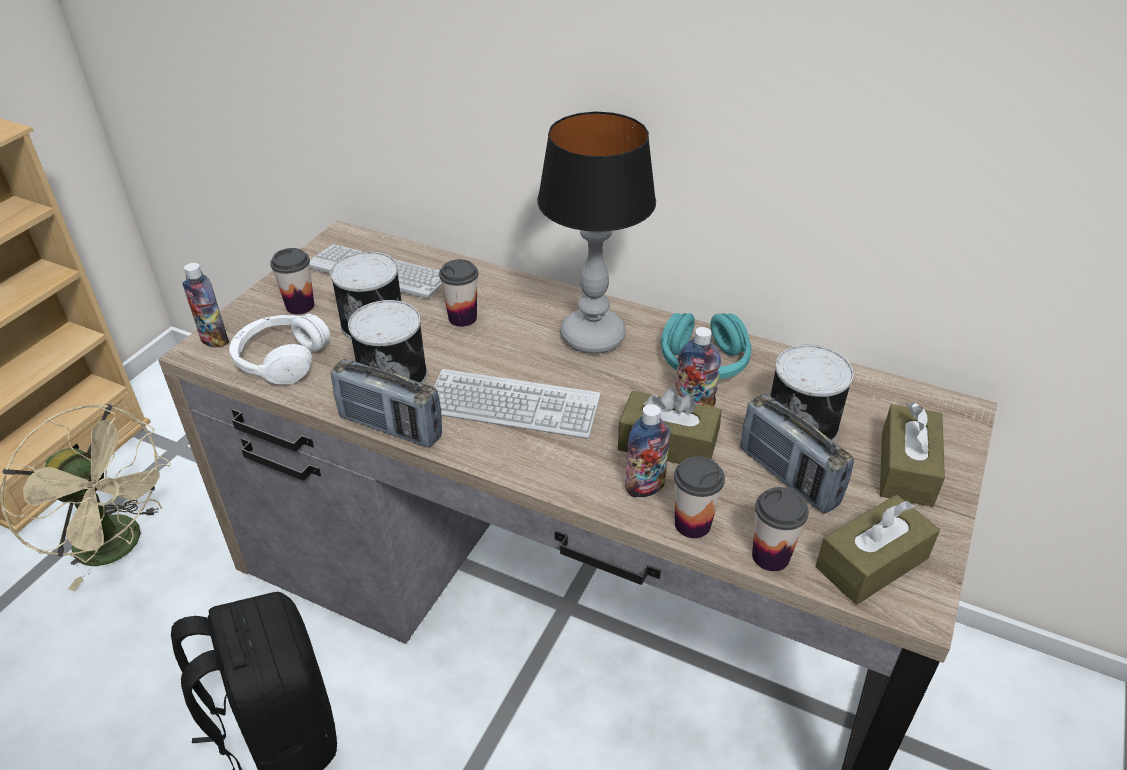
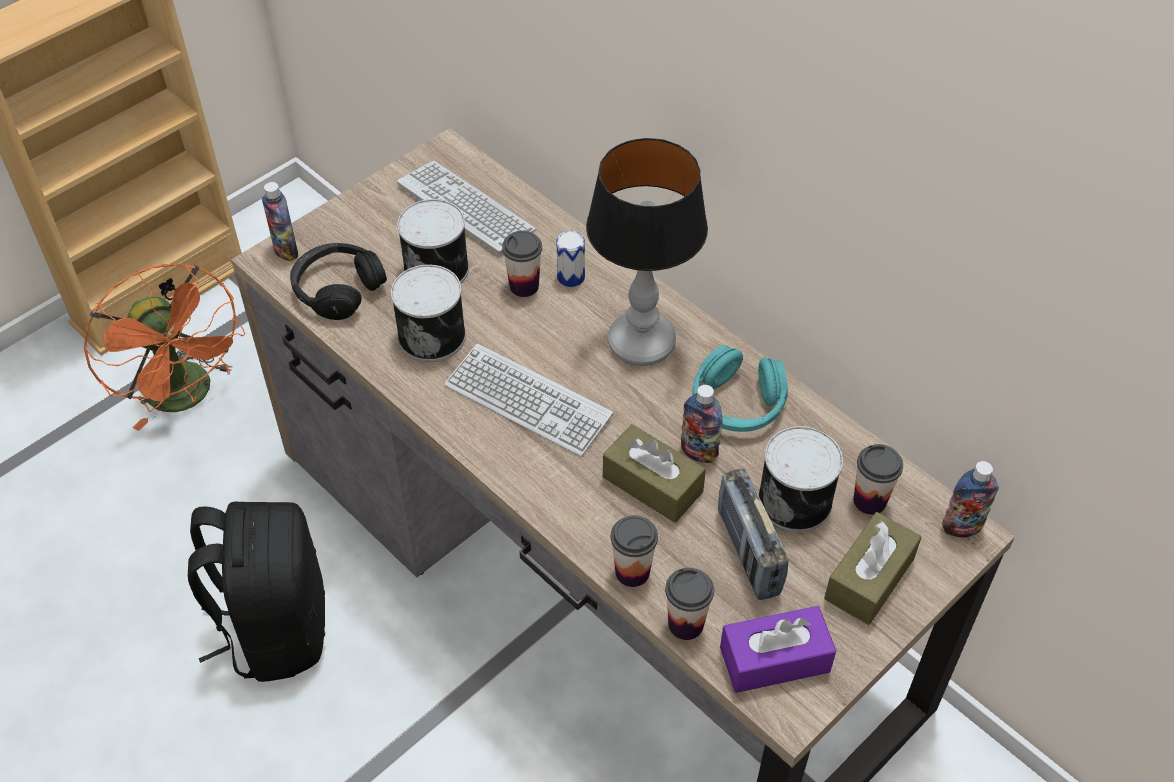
camera: 20 degrees right, 10 degrees up
beige fan [1,404,171,591] -> orange fan [83,263,245,431]
white headphones [229,314,330,385] -> black headphones [290,243,387,320]
cup [270,248,314,314] -> cup moved to [853,444,903,515]
radio [331,359,442,448] -> none
bottle [625,404,670,497] -> bottle moved to [942,461,999,537]
brown tissue box [816,495,940,605] -> purple tissue box [720,606,836,693]
none -> can [556,231,585,287]

